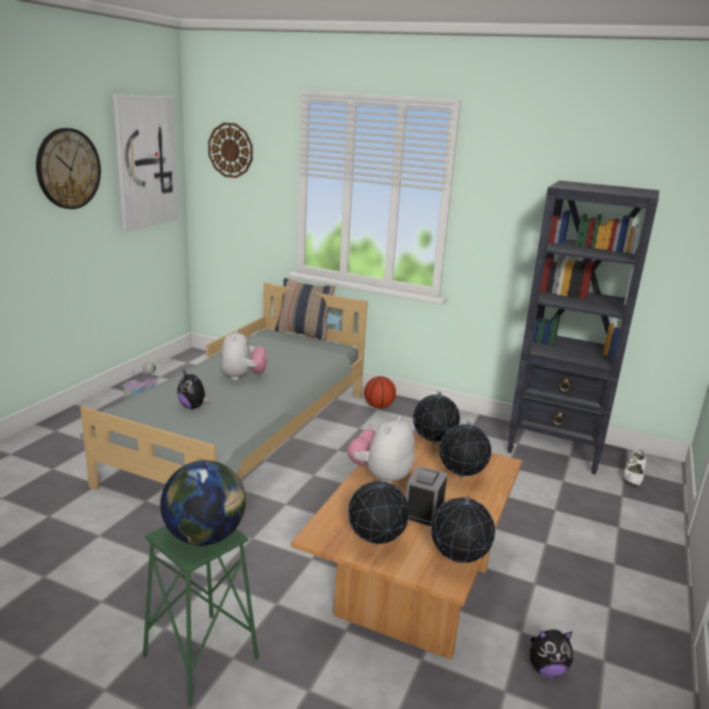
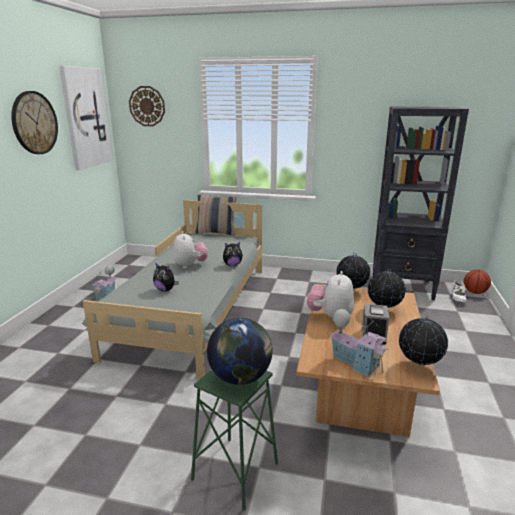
camera: 10 degrees left, 0 degrees up
globe [348,478,409,546] -> toy house [329,309,389,377]
basketball [364,376,396,409] -> basketball moved to [464,269,491,294]
plush toy [530,629,573,677] -> plush toy moved to [223,242,243,266]

